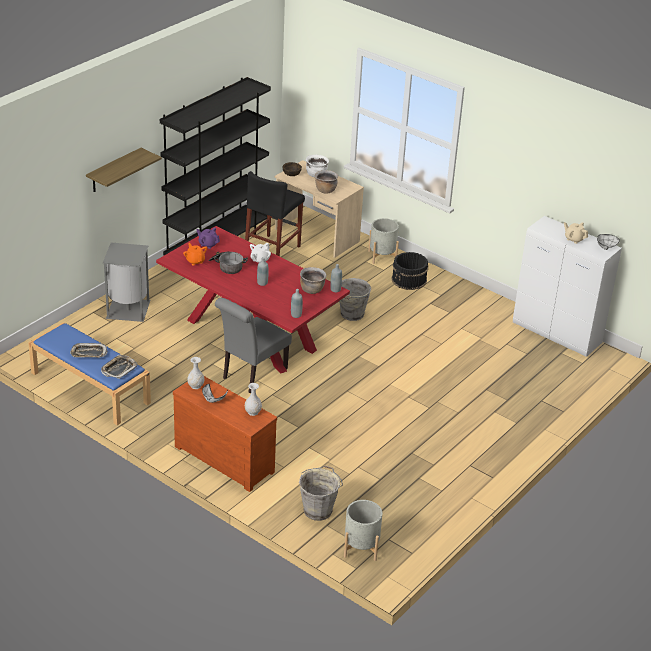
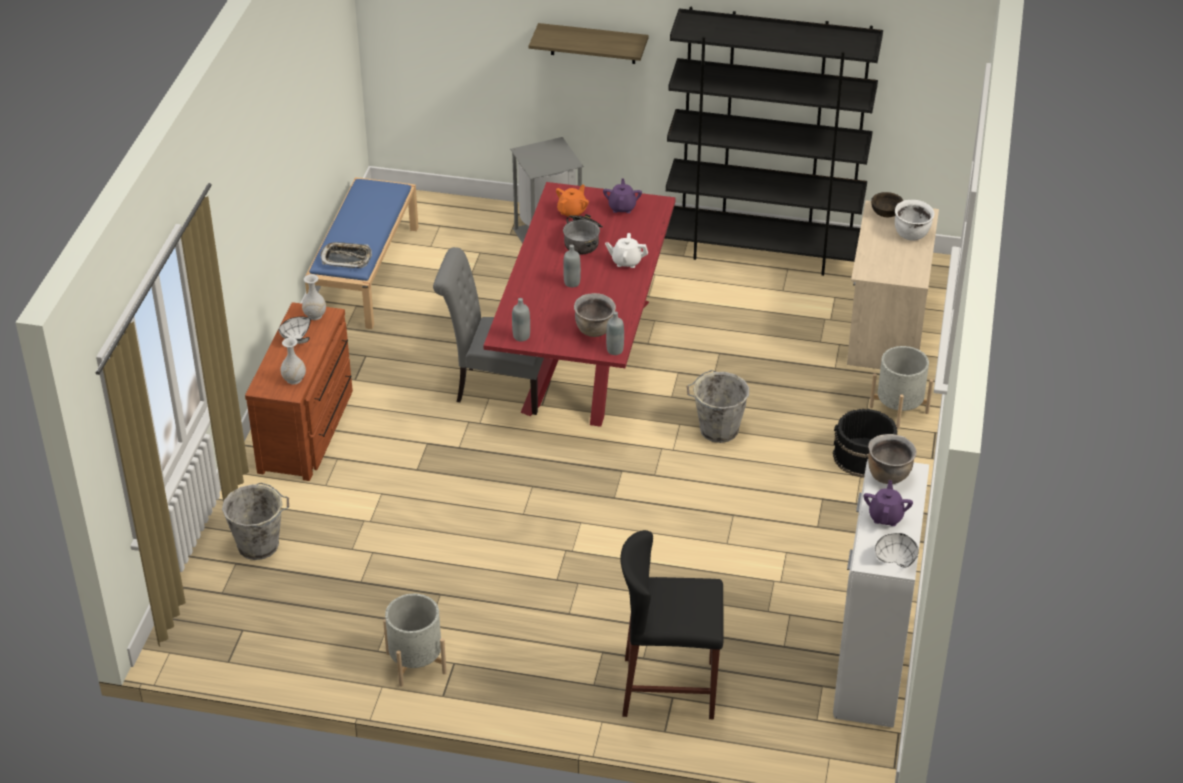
camera: 65 degrees right, 5 degrees up
tray [70,343,108,358] -> none
black stool [245,171,305,257] -> black stool moved to [620,530,723,719]
brown cooking pot [315,170,338,194] -> brown cooking pot moved to [868,434,917,484]
grey planter [344,500,382,561] -> grey planter moved to [383,594,447,687]
beige teapot [564,222,588,244] -> purple teapot [864,480,913,526]

